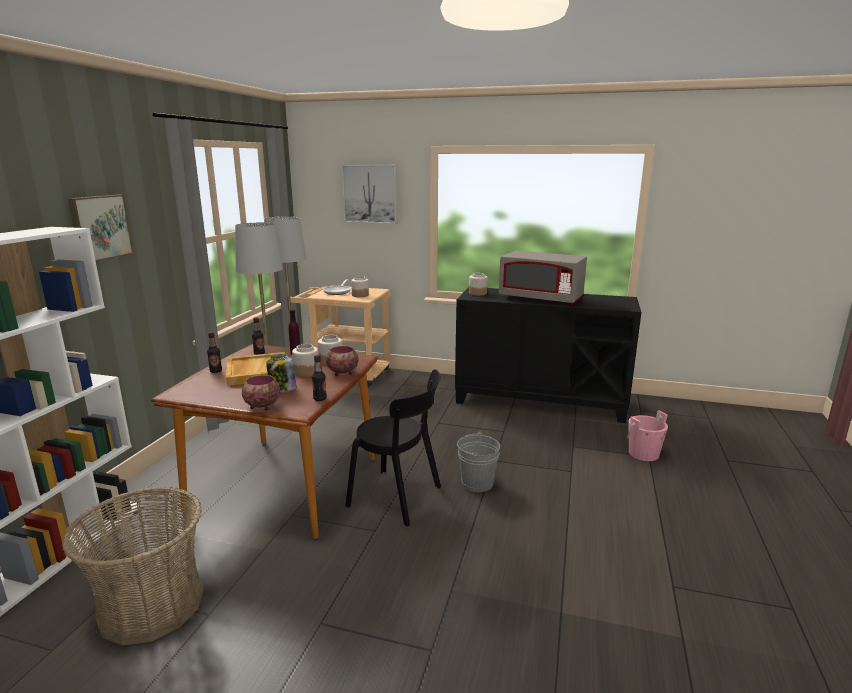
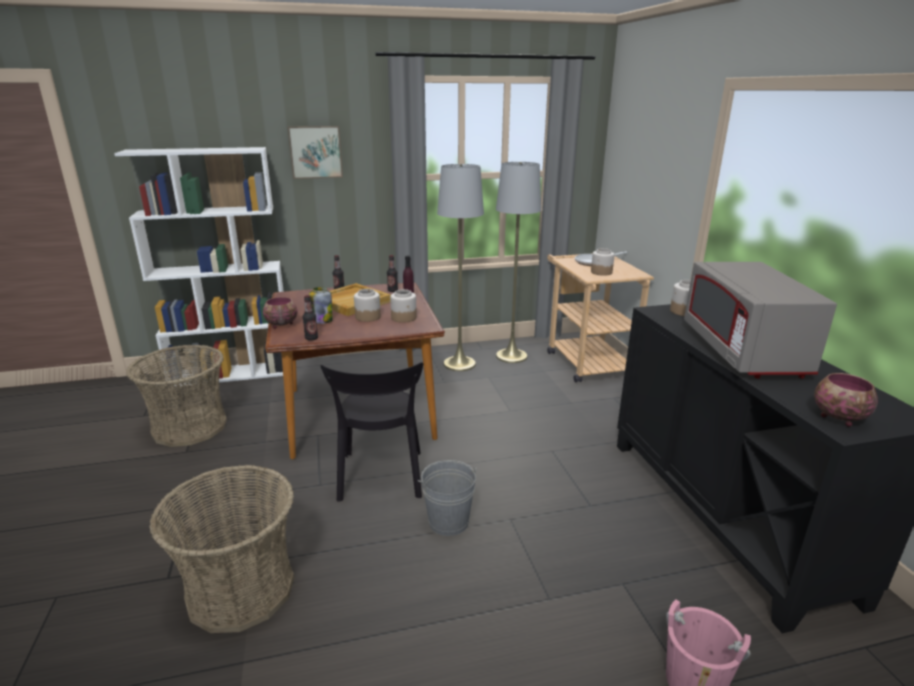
camera: 60 degrees right, 5 degrees up
bowl [326,346,358,376] -> bowl moved to [814,373,878,427]
picture [342,165,397,224] -> none
none -> basket [149,465,294,633]

